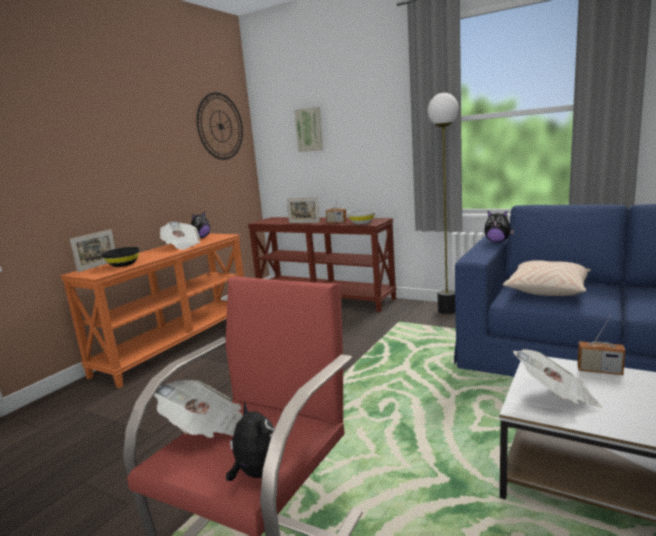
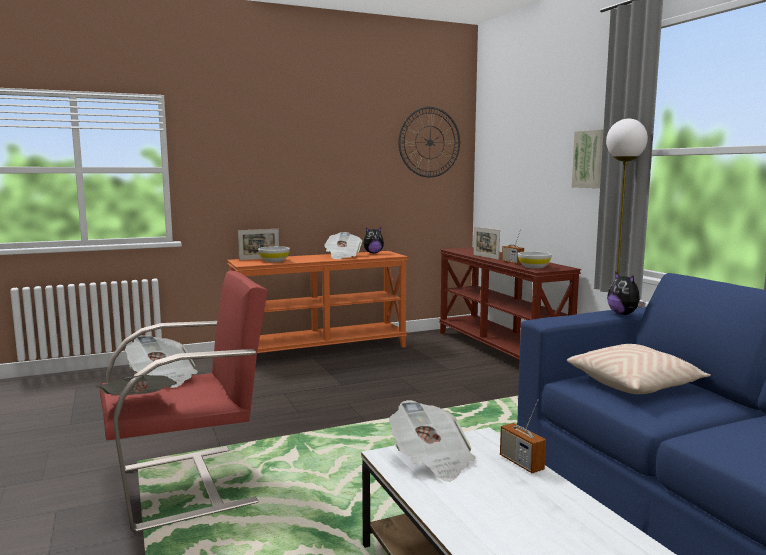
camera: 35 degrees right, 5 degrees down
black bowl [102,247,139,267] -> white bowl [258,246,290,262]
plush toy [226,402,275,481] -> newspaper [96,375,177,396]
picture [294,107,323,152] -> picture moved to [572,129,604,188]

